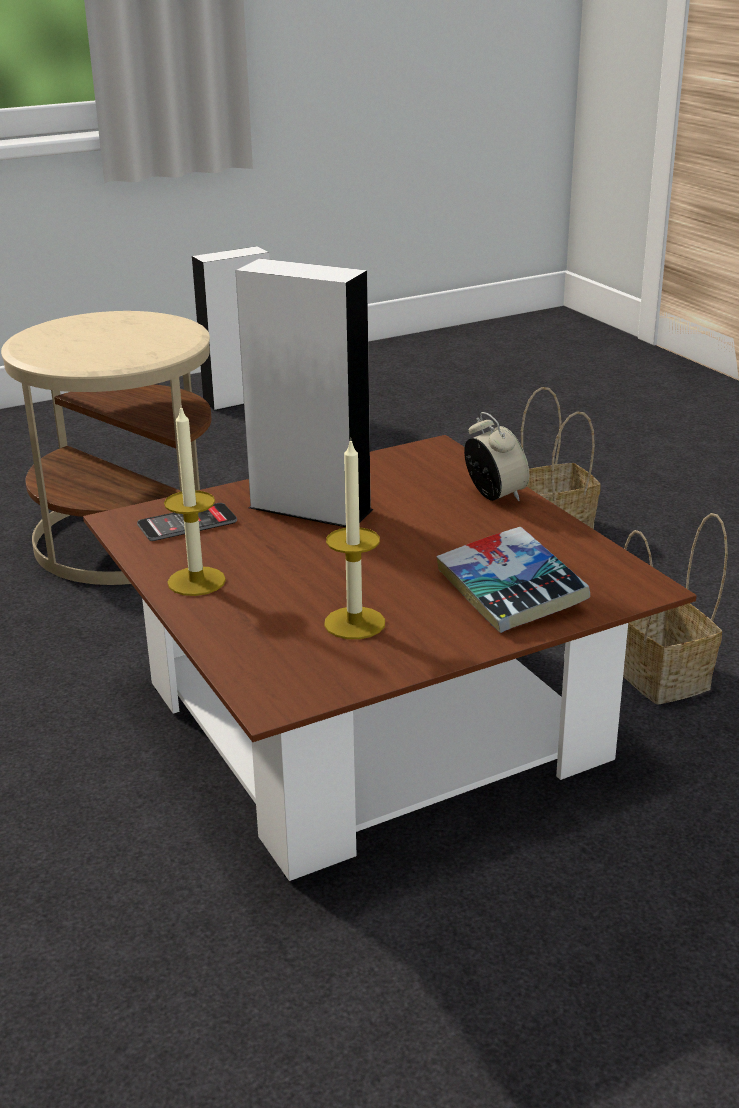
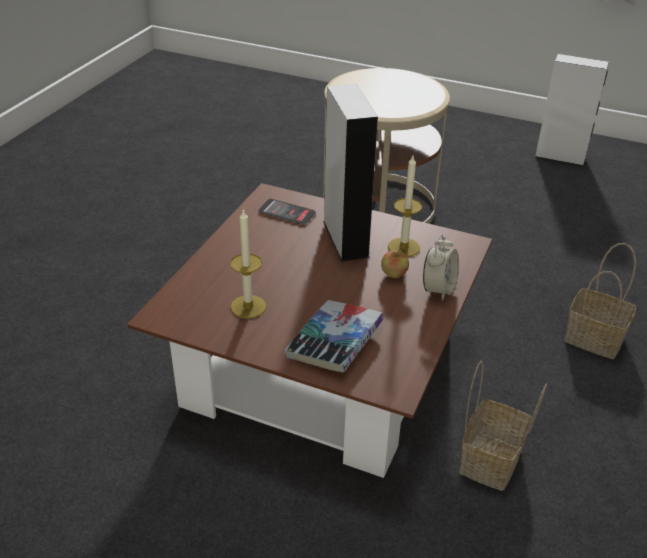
camera: 50 degrees right, 10 degrees up
candle [164,405,226,596] -> candle moved to [388,156,422,257]
none -> apple [381,248,409,278]

